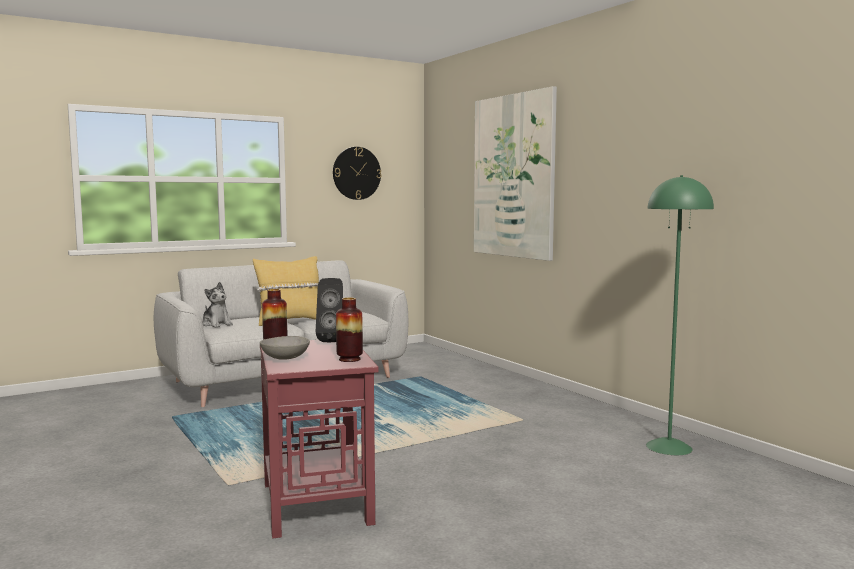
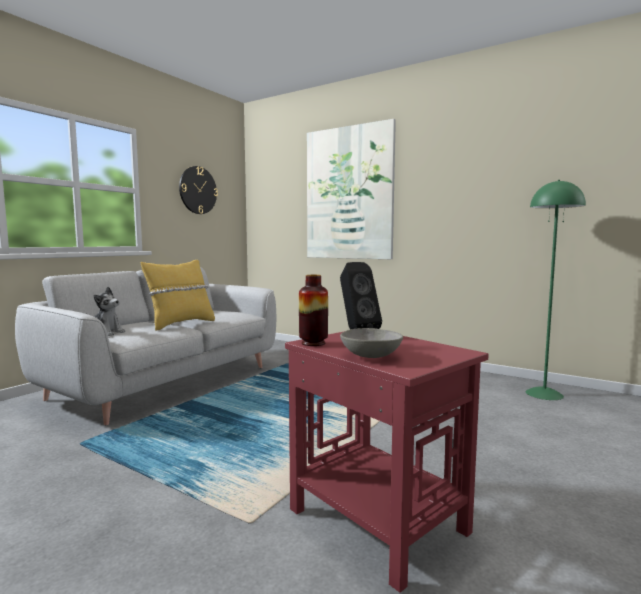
camera: 25 degrees left, 0 degrees up
vase [336,297,363,362] -> none

